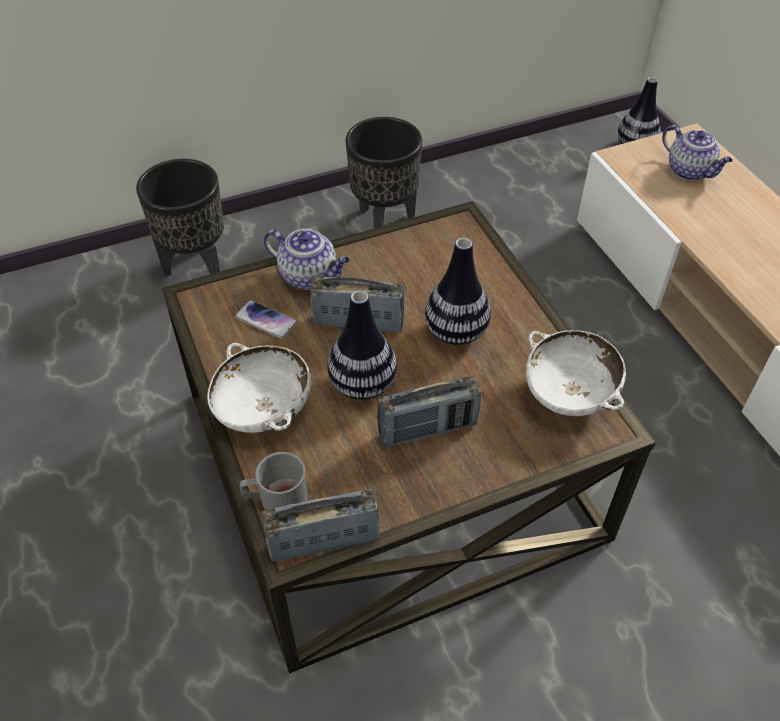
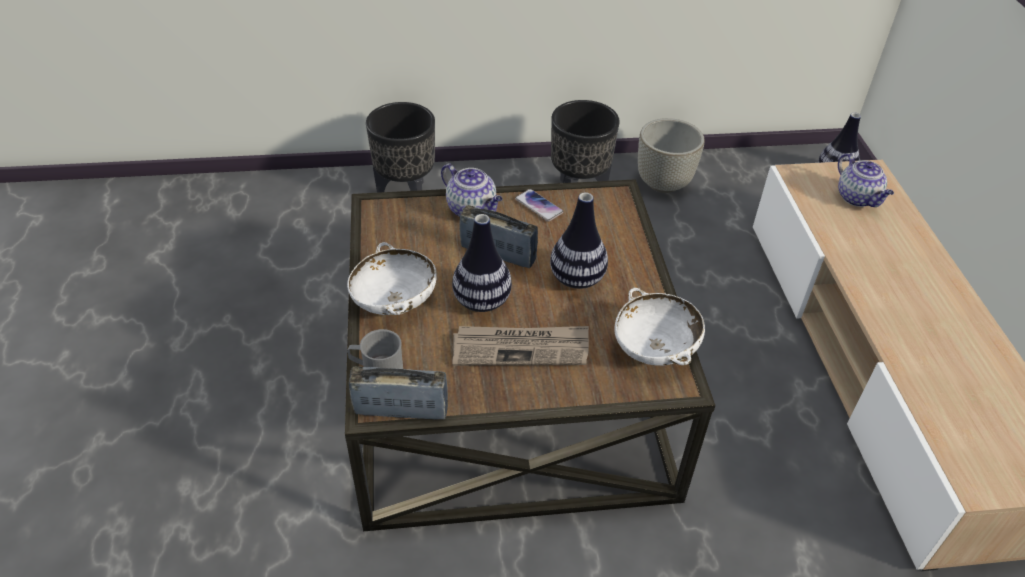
camera: 15 degrees right, 5 degrees down
phone [234,300,298,339] -> phone moved to [515,189,564,222]
radio [377,376,482,447] -> newspaper [452,326,589,366]
none -> grey planter [638,118,705,193]

